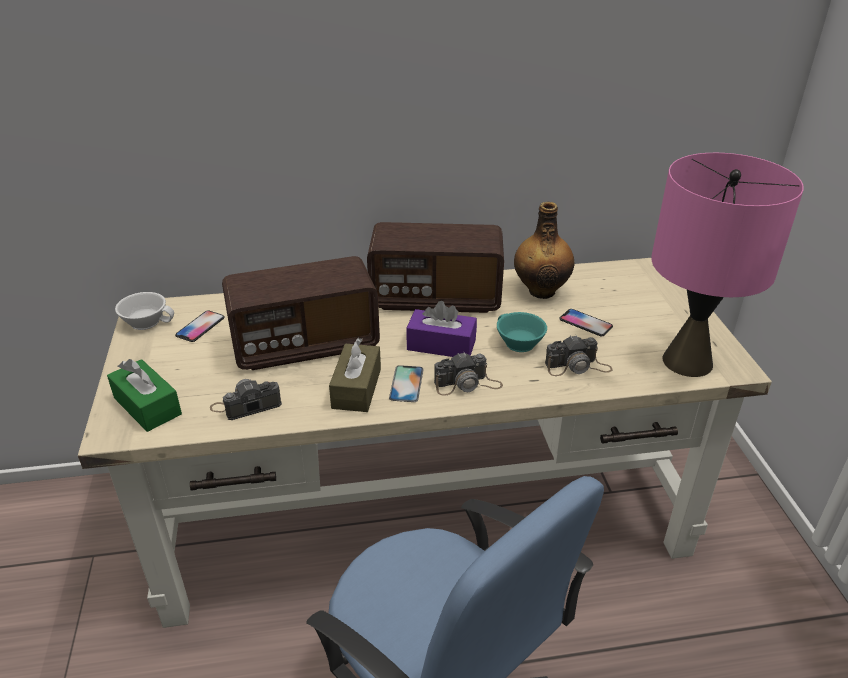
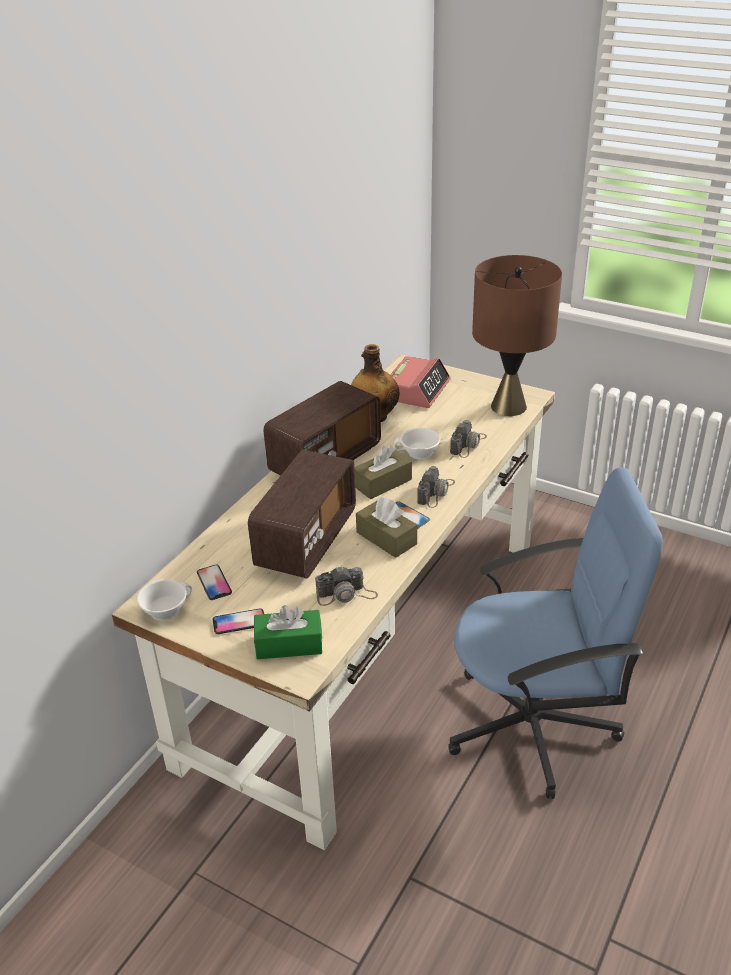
camera: 50 degrees left, 0 degrees up
camera [210,379,282,420] -> camera turned 120 degrees counterclockwise [315,567,378,606]
purple tissue box [406,301,477,357] -> brown tissue box [355,445,412,499]
turquoise cup [497,312,547,352] -> white cup [394,428,440,459]
phone [559,309,613,336] -> phone moved to [213,609,264,634]
pink table lamp [651,153,804,377] -> brown table lamp [472,255,562,416]
none -> alarm clock [390,356,451,408]

